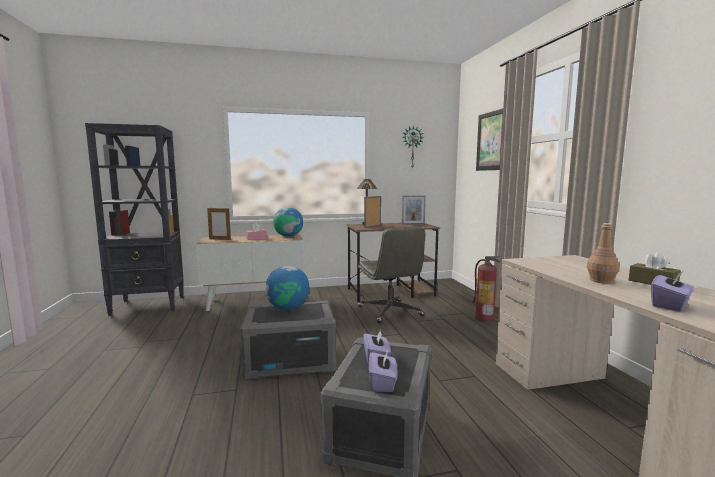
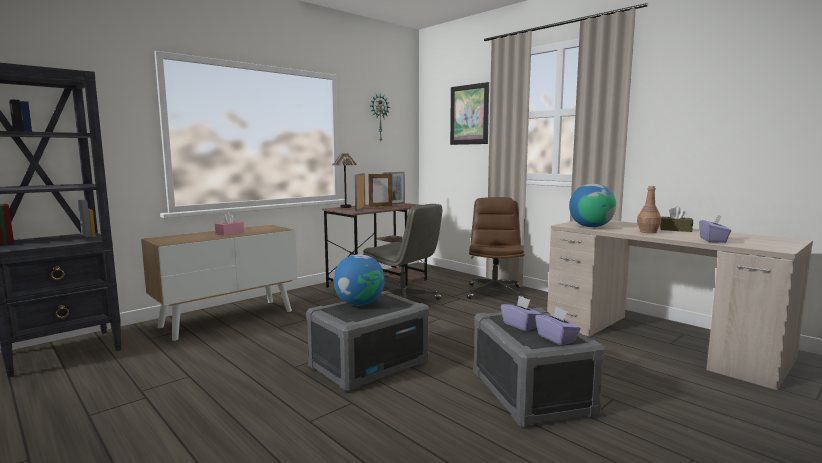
camera: 30 degrees left, 0 degrees up
picture frame [207,208,231,240] -> picture frame moved to [368,174,392,207]
globe [273,208,303,236] -> globe moved to [569,184,616,227]
fire extinguisher [473,256,500,323] -> brown office chair [467,197,525,299]

